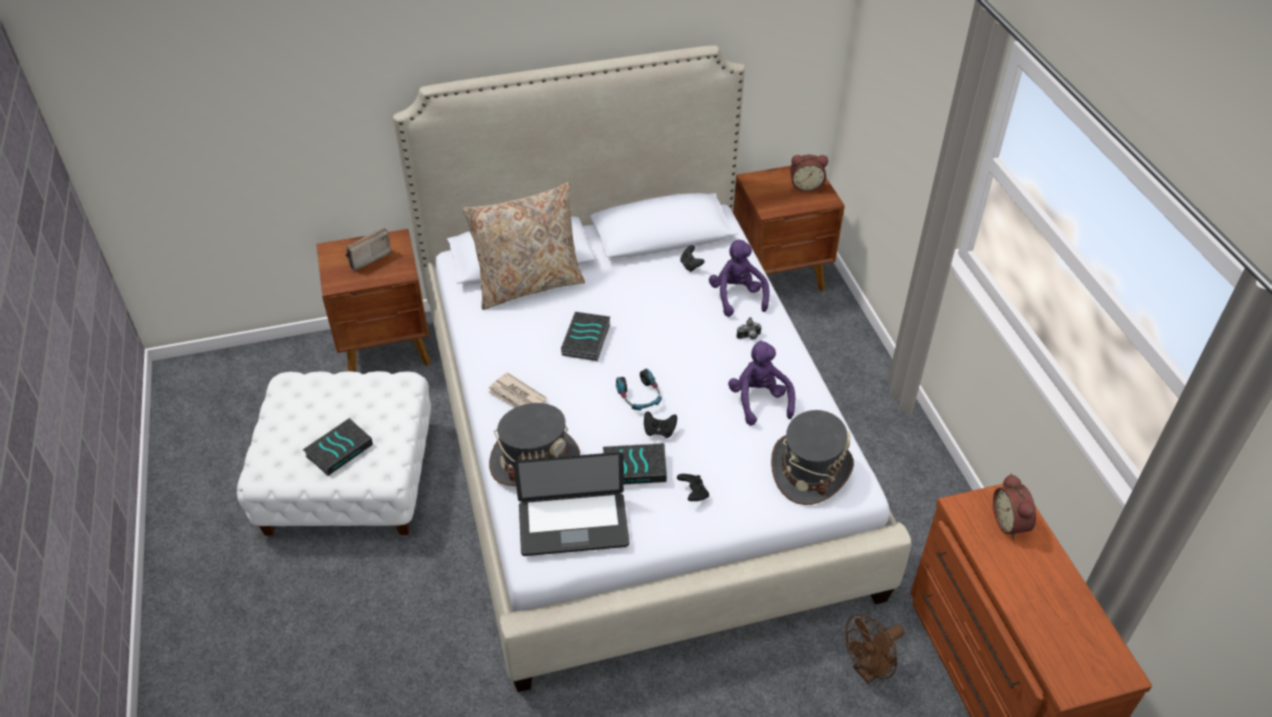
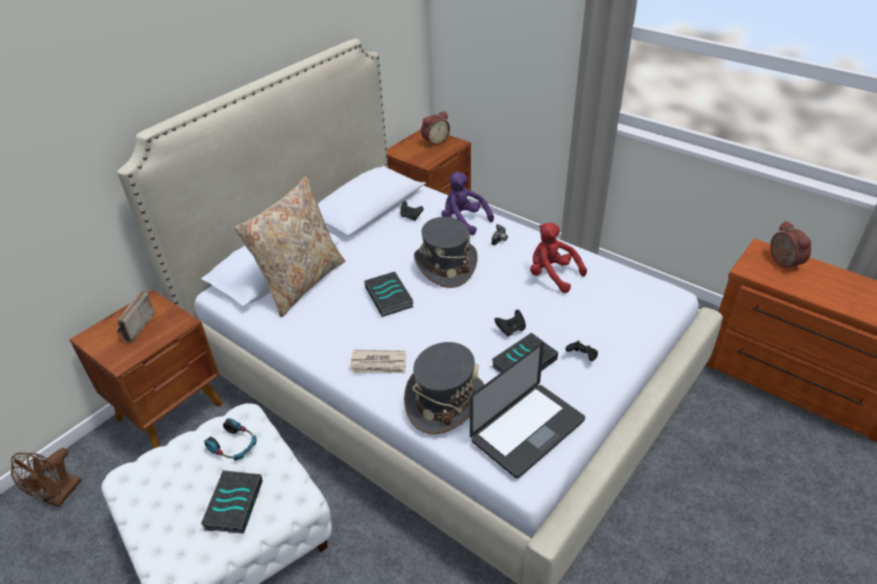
camera: 35 degrees left, 5 degrees down
headphones [616,369,662,411] -> headphones moved to [204,418,257,461]
purple plush toy [728,340,795,426] -> red plush toy [530,222,587,293]
grey hat [771,410,854,505] -> grey hat moved to [414,217,477,288]
brown fan [846,614,905,683] -> brown fan moved to [11,448,82,507]
alarm clock [993,474,1036,539] -> alarm clock turned 150 degrees counterclockwise [770,221,811,271]

